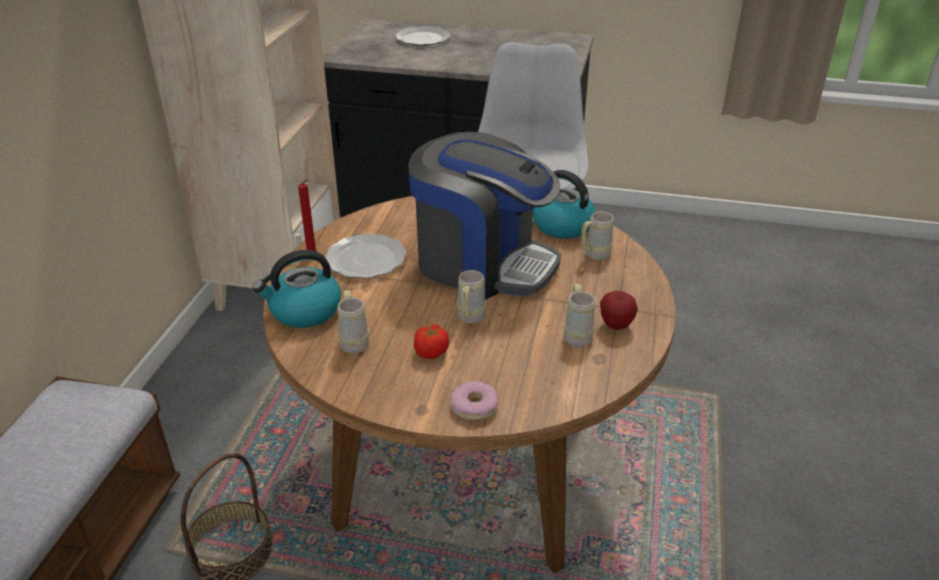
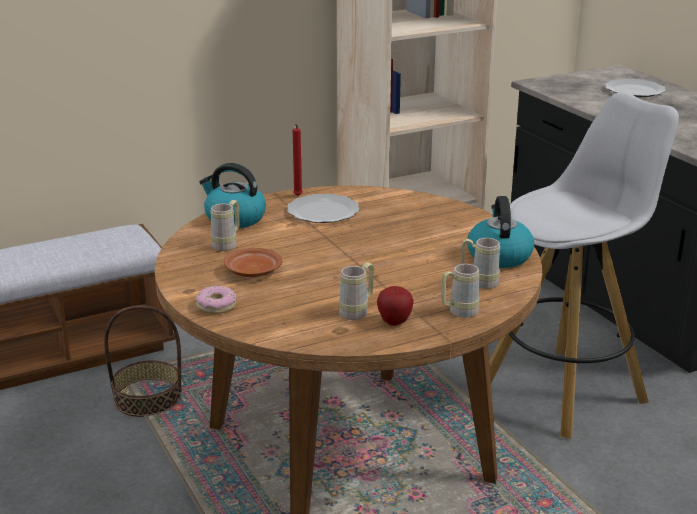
camera: 50 degrees right, 10 degrees down
coffee machine [408,132,561,300] -> none
tomato [414,325,449,359] -> brown plate [224,248,283,277]
beige mug [457,270,486,323] -> beige mug moved to [441,264,479,318]

